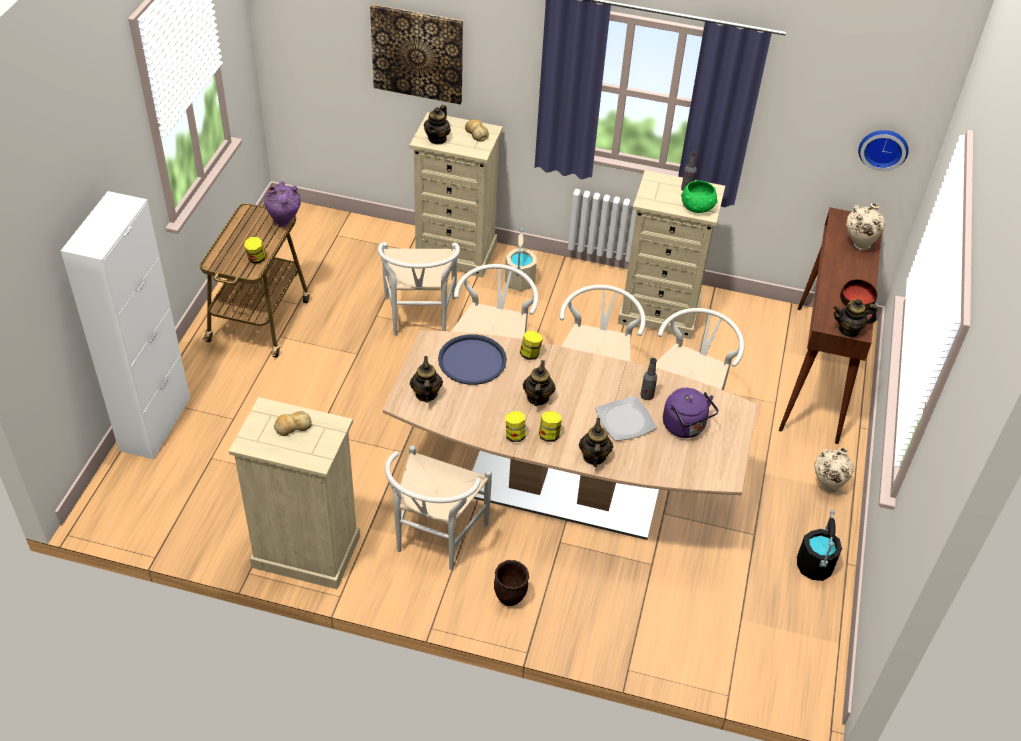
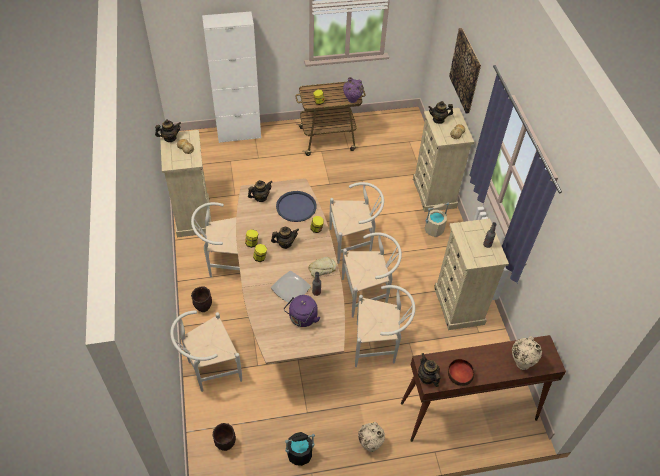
camera: 65 degrees right, 5 degrees up
white chair [377,242,460,336] -> white chair moved to [170,310,242,392]
teapot [579,418,613,467] -> teapot moved to [155,120,181,142]
green bowl [681,180,718,213] -> none
wall clock [858,130,909,171] -> none
none -> brown planter [212,423,236,451]
none -> bread [308,257,336,276]

